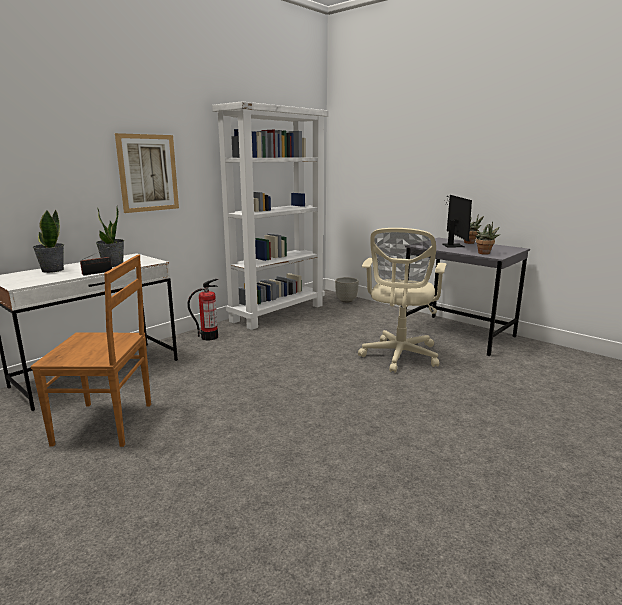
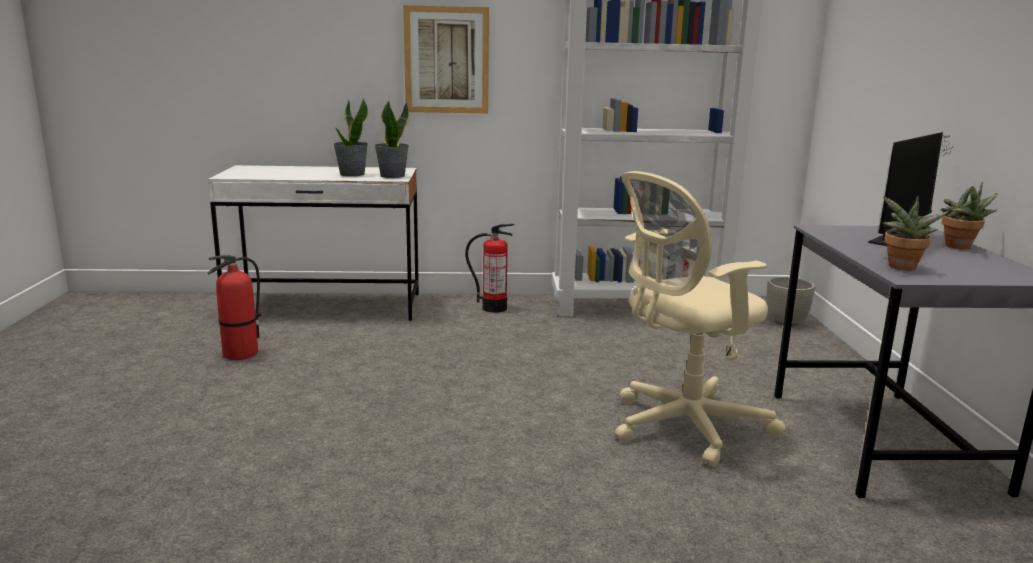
camera: 45 degrees right, 0 degrees up
brown chair [31,254,151,447] -> fire extinguisher [208,255,261,360]
potted plant [33,210,64,273] -> potted plant moved to [374,100,409,178]
radio [80,246,112,275] -> none

